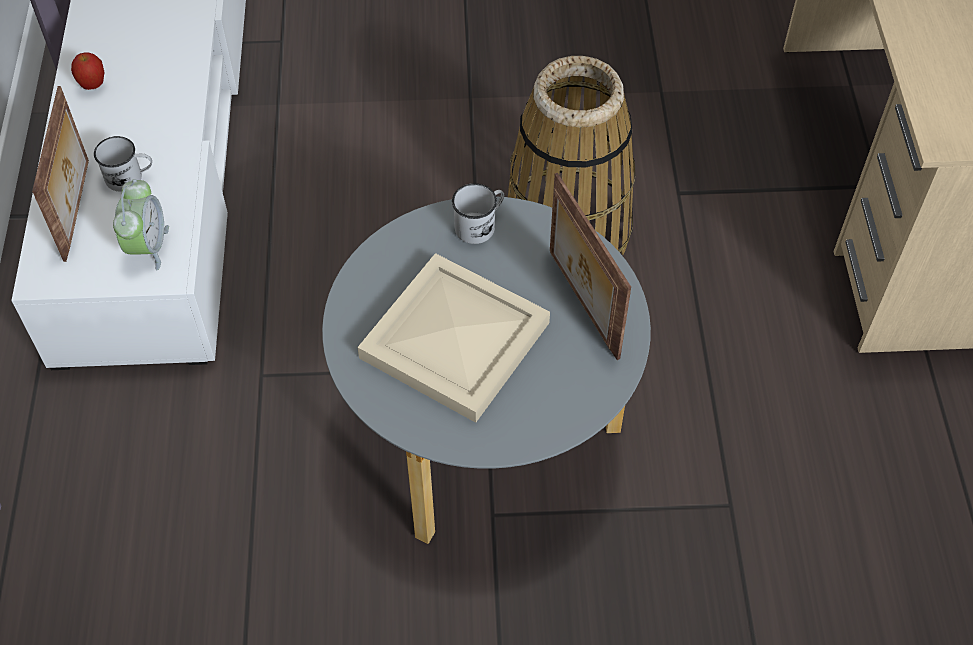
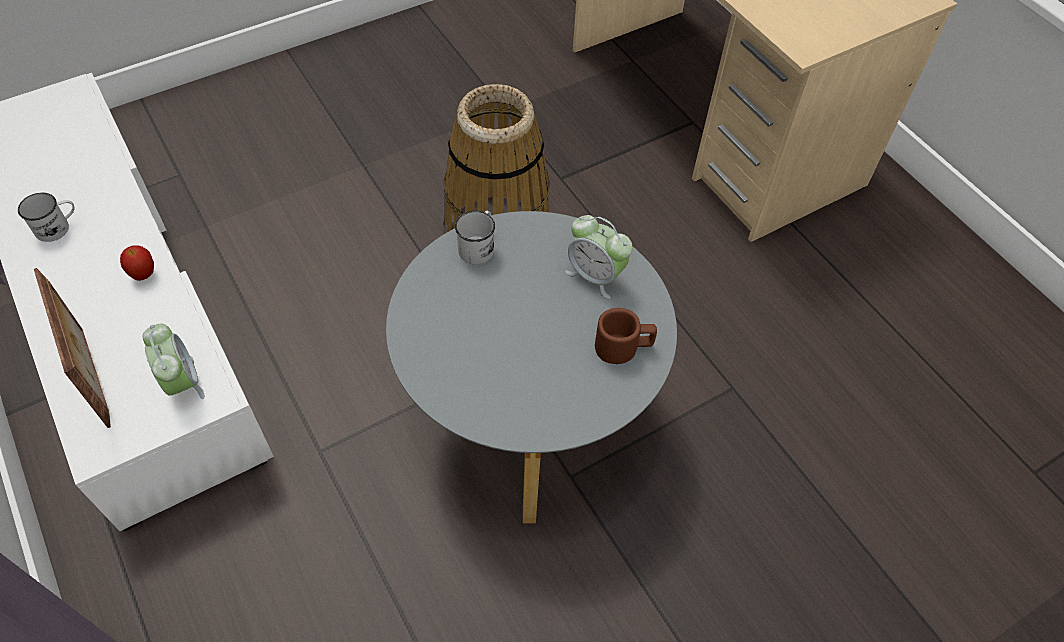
camera: 30 degrees left, 0 degrees up
apple [71,52,104,90] -> apple moved to [120,245,154,281]
white mug [94,136,152,192] -> white mug moved to [18,193,75,242]
beige tray [357,253,550,423] -> none
picture frame [550,173,631,360] -> alarm clock [565,215,633,299]
none -> brown mug [595,308,657,364]

